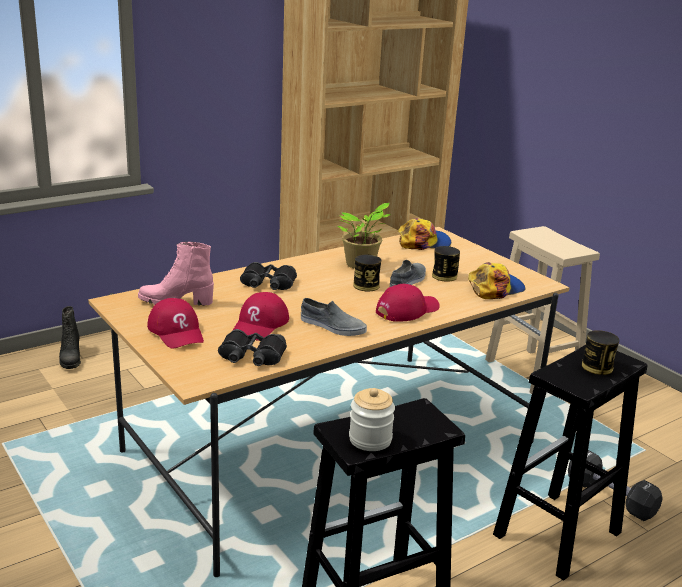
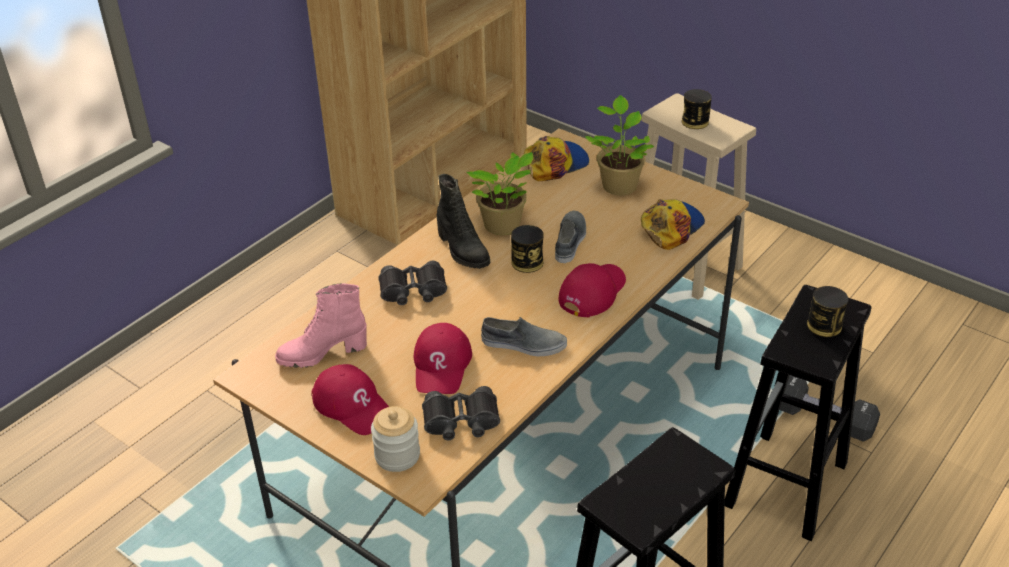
camera: 15 degrees left, 15 degrees up
black boot [59,306,81,369] -> black boot moved to [437,174,490,269]
jar [349,388,395,451] -> jar moved to [371,406,420,472]
can [432,246,460,282] -> can moved to [681,89,712,129]
none -> potted plant [585,95,654,195]

